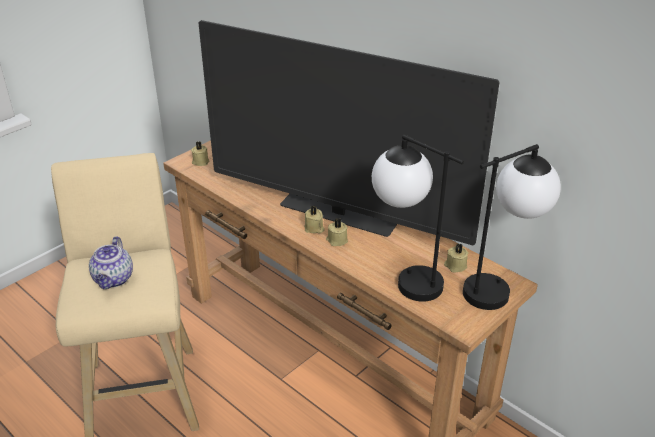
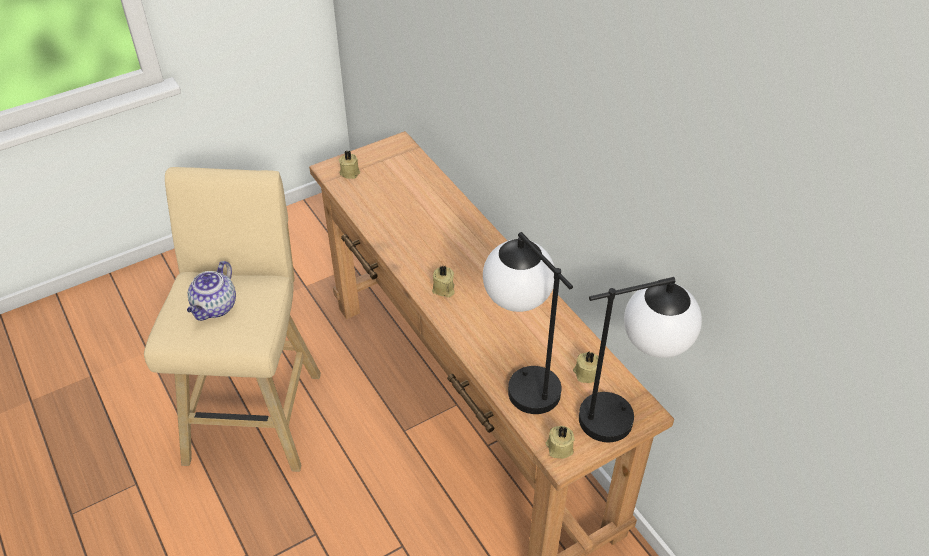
camera: 15 degrees right, 10 degrees up
television [198,20,500,245] -> none
beige candle [326,218,348,246] -> beige candle moved to [546,426,575,459]

